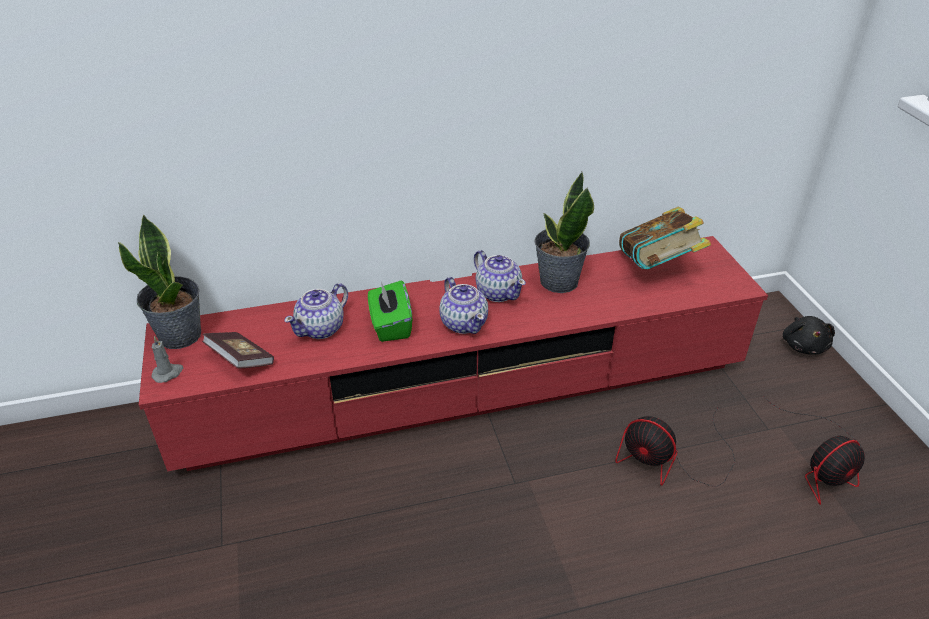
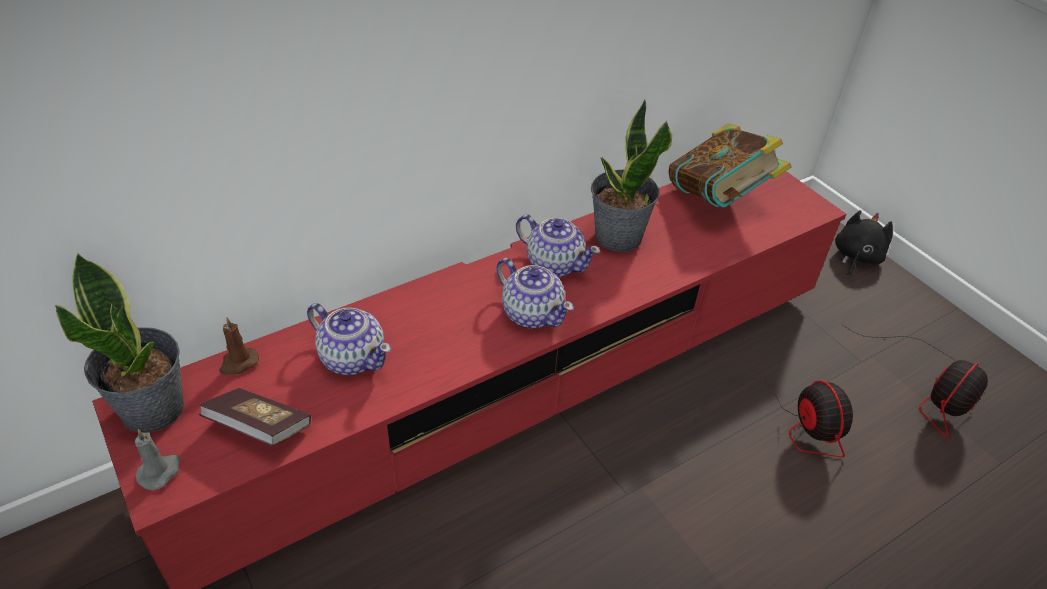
camera: 20 degrees left, 5 degrees up
teapot [284,283,348,339] -> teapot turned 75 degrees counterclockwise [307,303,391,375]
green tissue box [368,280,412,342] -> none
fan [615,408,735,487] -> fan turned 120 degrees counterclockwise [670,378,853,457]
black plush toy [783,316,835,355] -> black plush toy turned 135 degrees counterclockwise [835,210,893,277]
none -> brown candle [219,317,259,375]

